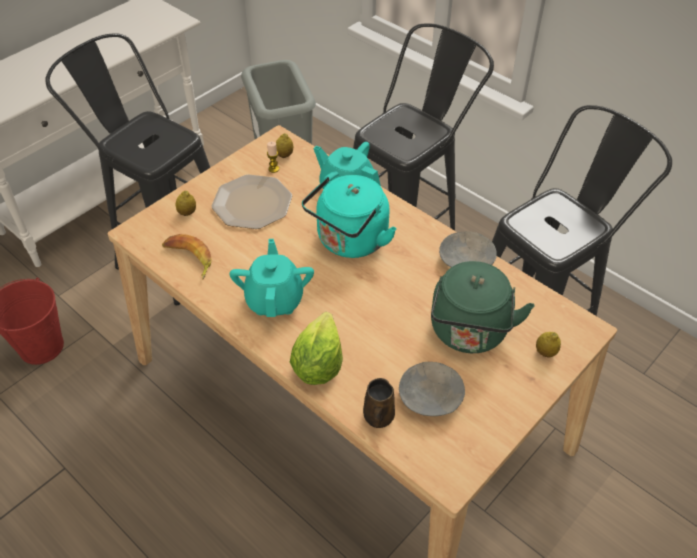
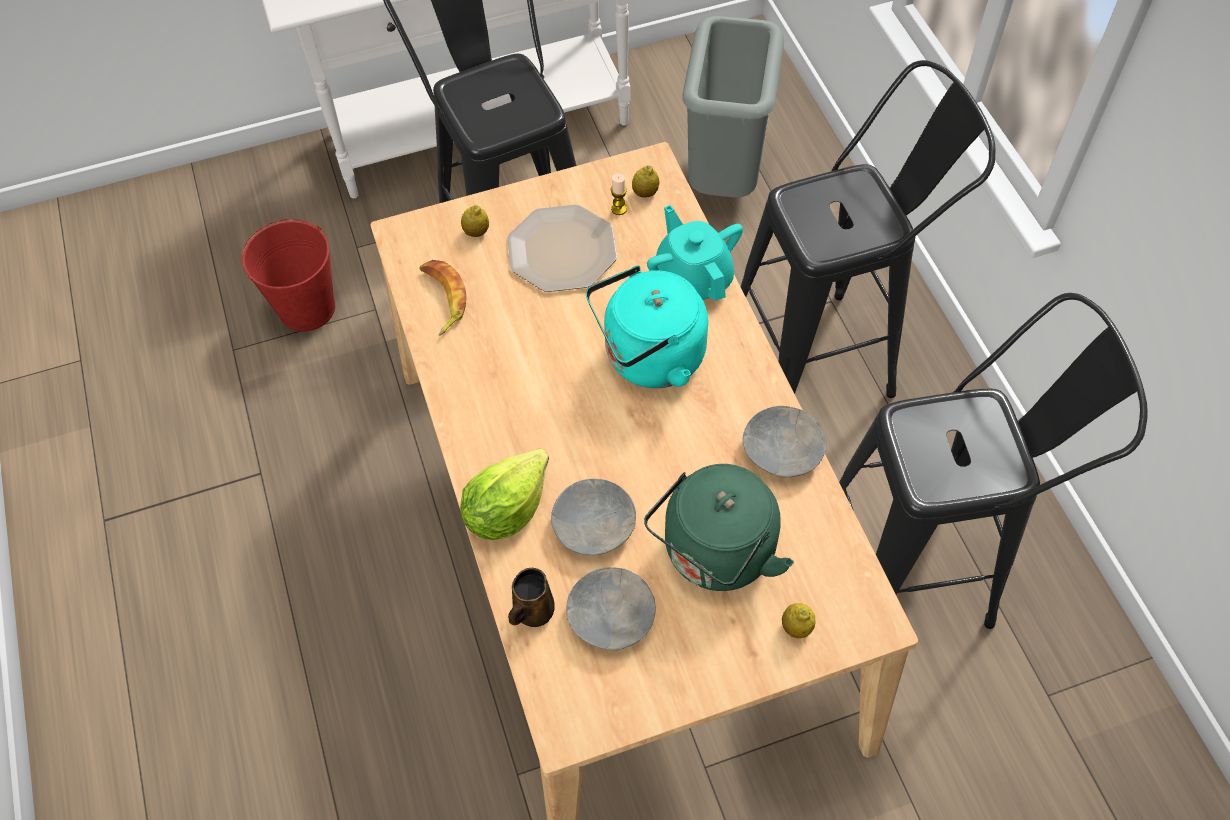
camera: 30 degrees right, 10 degrees up
turquoise teapot [230,239,314,317] -> none
none -> grey bowl [551,479,636,555]

